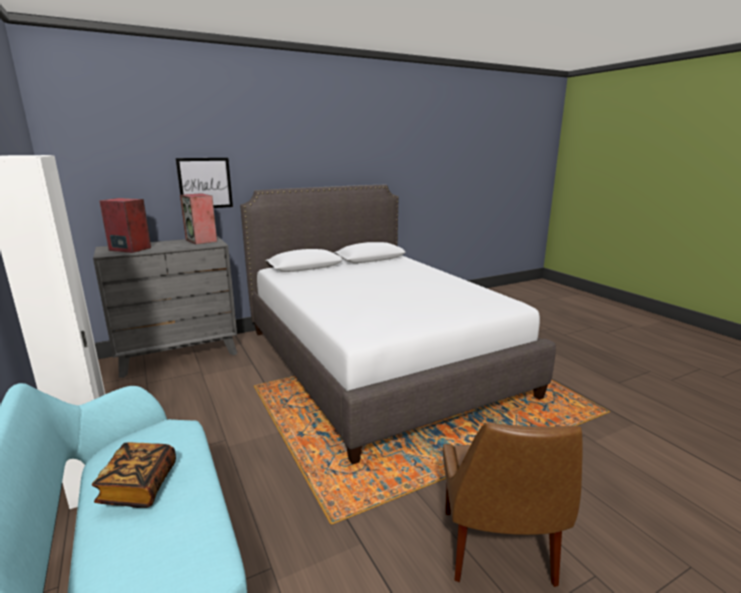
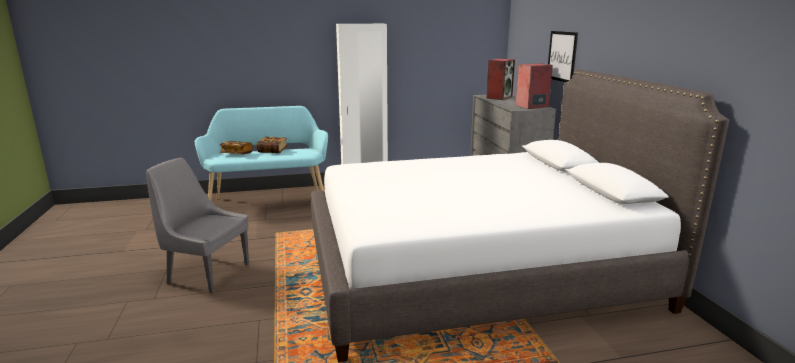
camera: 105 degrees right, 0 degrees up
brown chair [443,423,583,587] -> grey chair [146,158,249,293]
none -> book [220,141,253,155]

